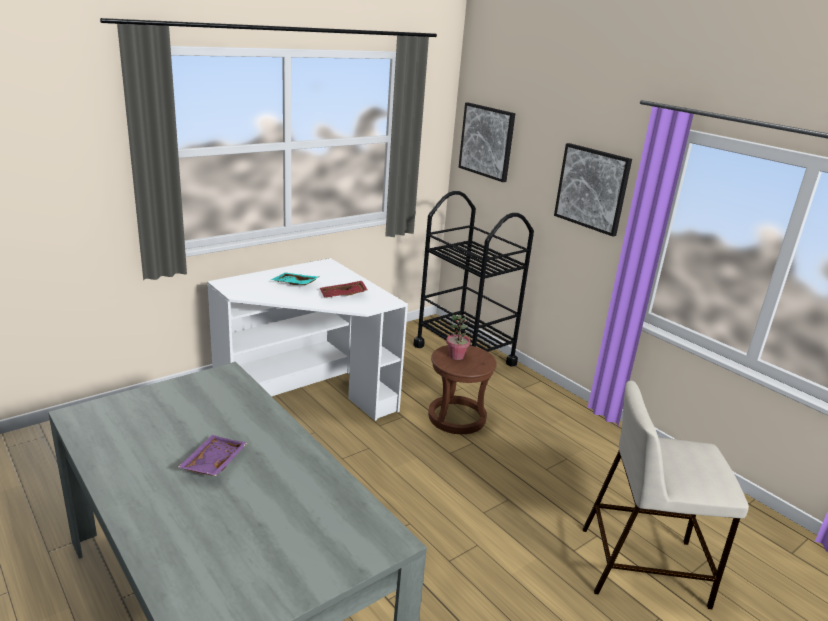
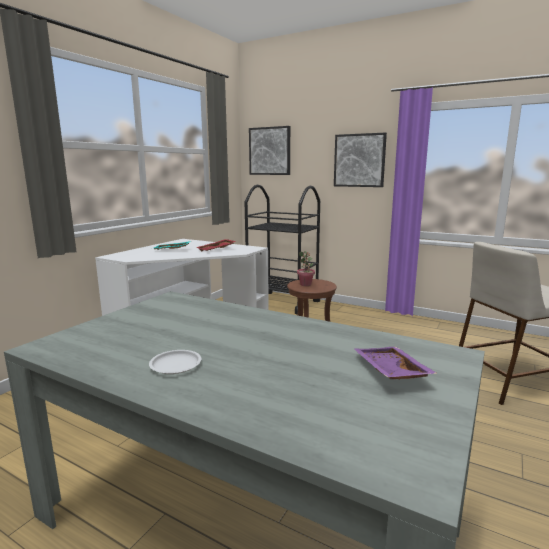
camera: 20 degrees left, 10 degrees down
purple tray [178,435,247,476] -> purple tray moved to [355,347,438,380]
none -> white plate [149,350,201,374]

